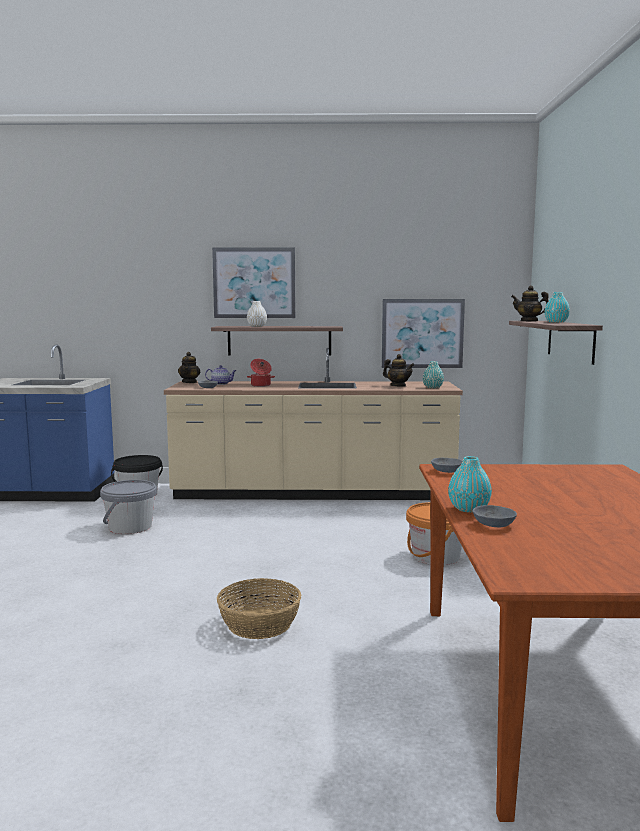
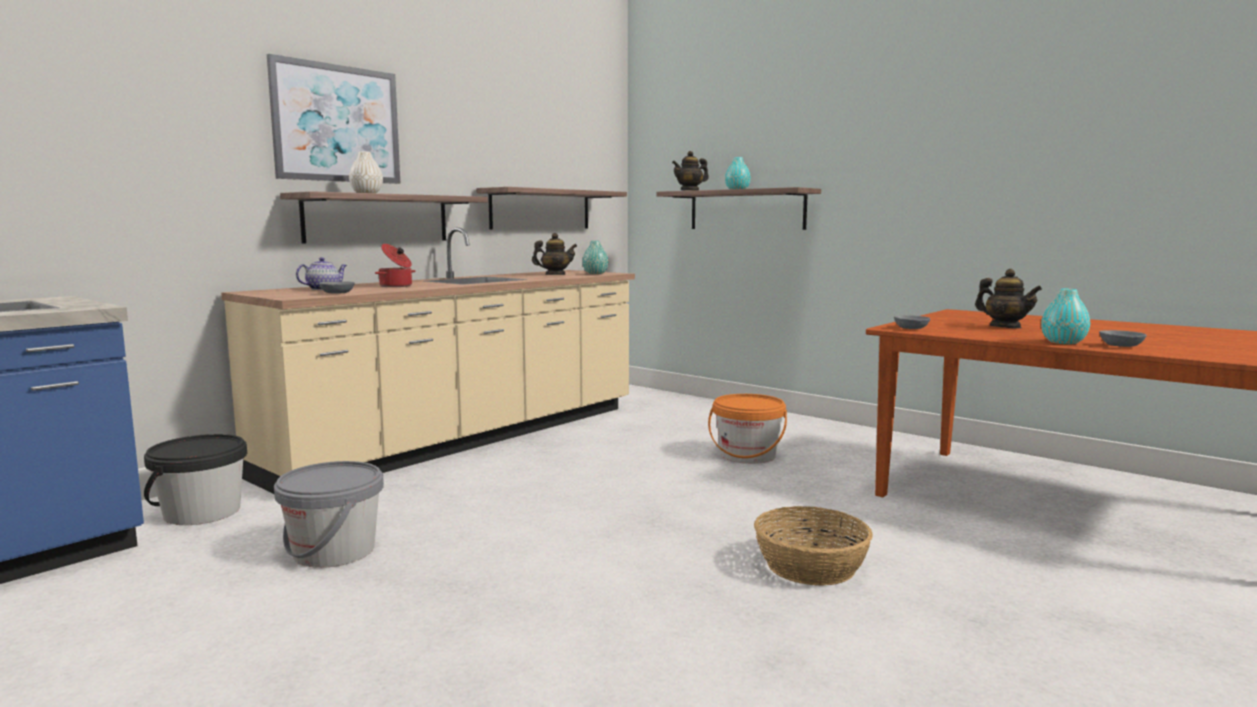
camera: 50 degrees left, 0 degrees up
teapot [178,352,201,383] -> teapot moved to [975,269,1042,328]
picture [382,299,465,368] -> shelf [476,187,627,229]

